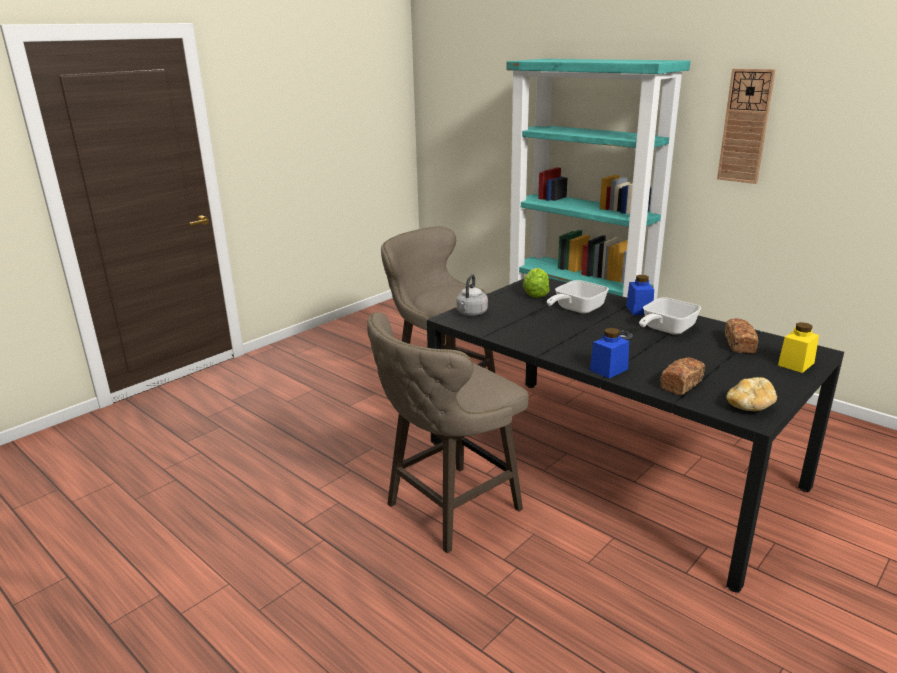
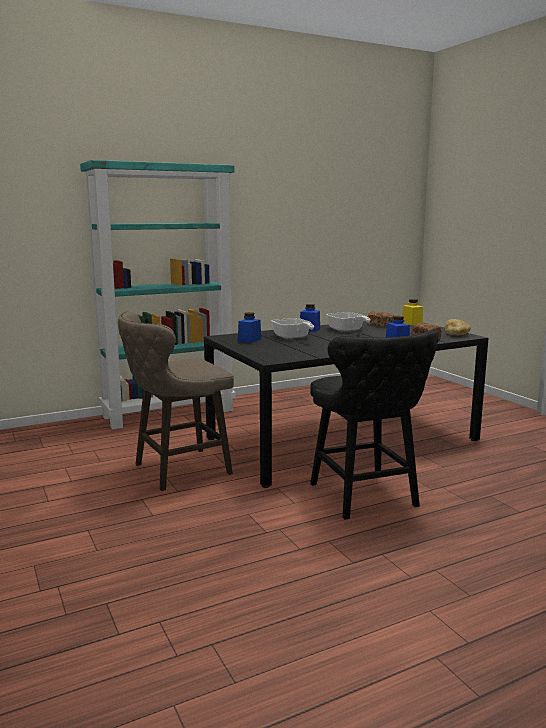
camera: 70 degrees left, 10 degrees down
beige stool [367,312,529,553] -> black stool [310,329,439,520]
grey kettle [456,274,488,316] -> none
lettuce [523,268,549,298] -> blue jar [238,312,261,343]
wall clock [717,69,776,184] -> none

